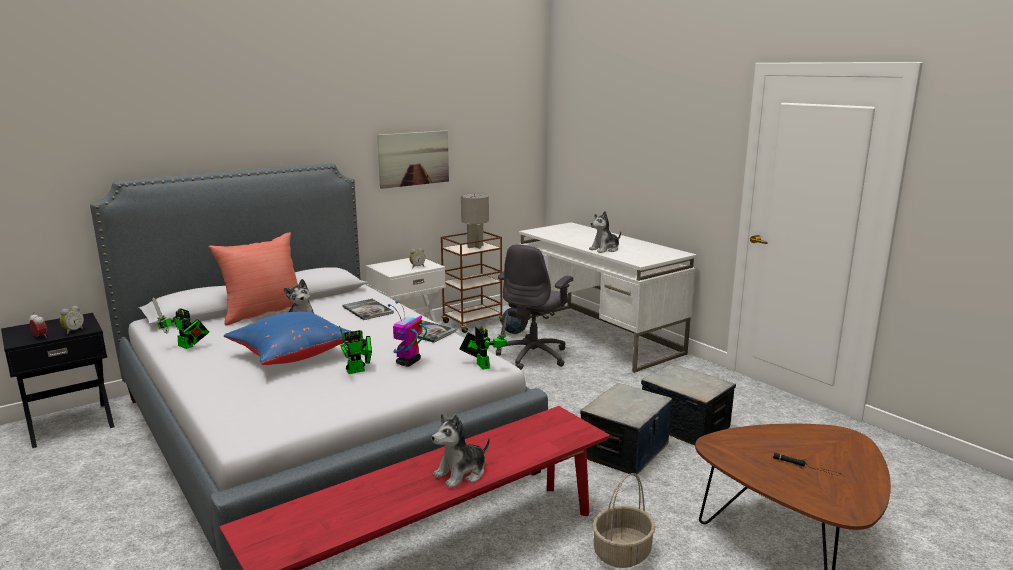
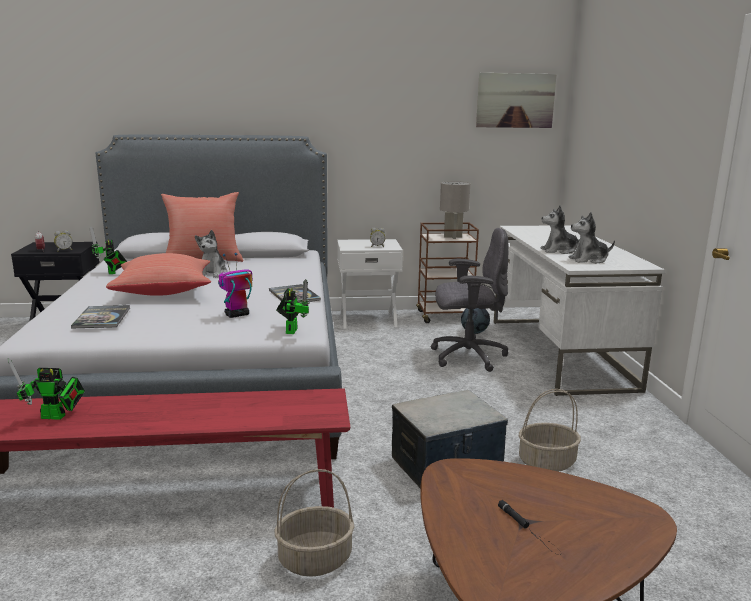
camera: 30 degrees right, 0 degrees up
blue pillow [224,311,352,365] -> red pillow [106,253,211,296]
toy robot [339,325,372,374] -> toy robot moved to [8,358,85,420]
book [343,299,394,320] -> book moved to [71,305,130,328]
picture [377,131,449,189] -> picture moved to [476,73,557,128]
plush toy [432,413,490,488] -> plush toy moved to [568,212,615,264]
grey office chair [496,244,573,370] -> grey office chair turned 150 degrees counterclockwise [431,228,508,372]
storage box [641,364,736,445] -> basket [519,389,581,472]

